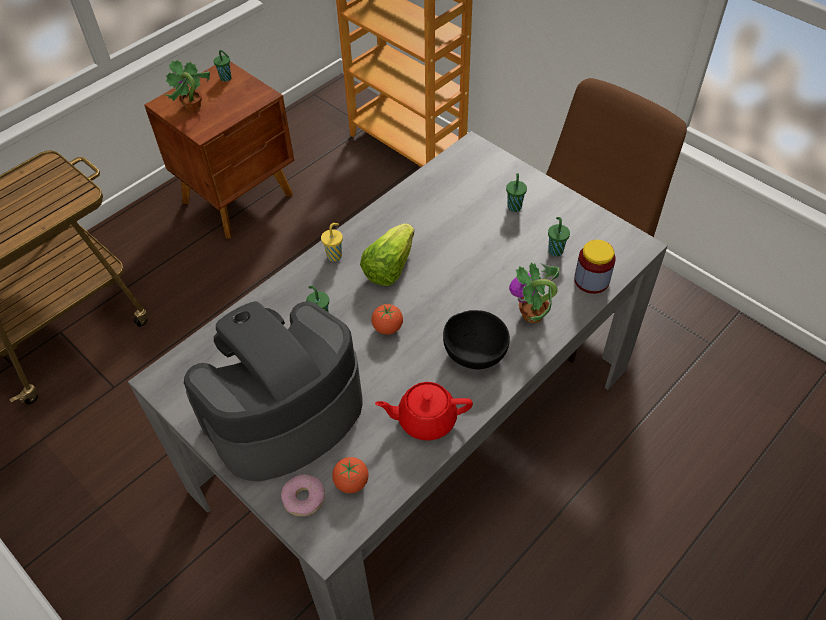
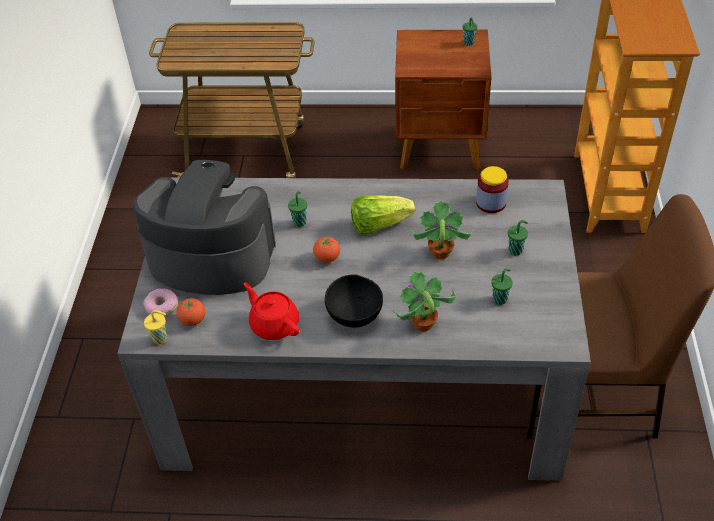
camera: 50 degrees right, 5 degrees down
potted plant [163,60,210,111] -> potted plant moved to [410,200,473,259]
yellow cup [321,223,343,261] -> yellow cup moved to [144,310,167,344]
jar [574,240,616,294] -> jar moved to [476,166,509,213]

